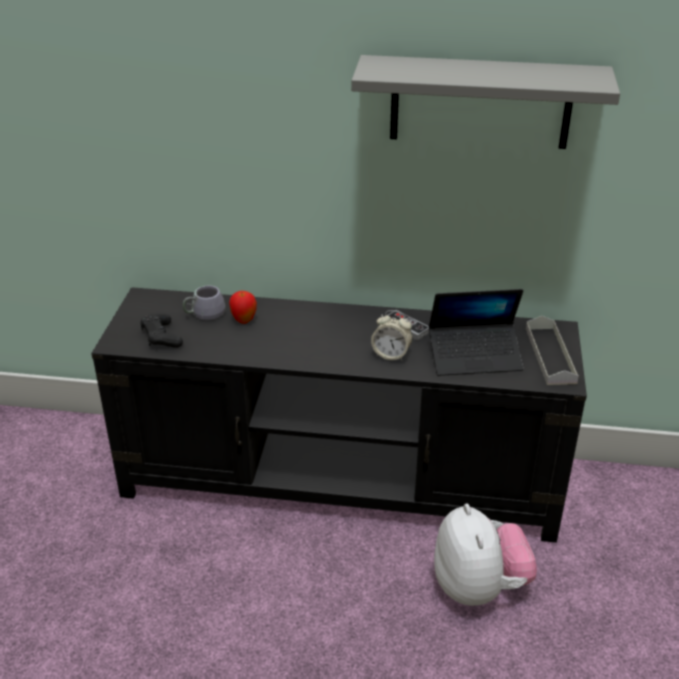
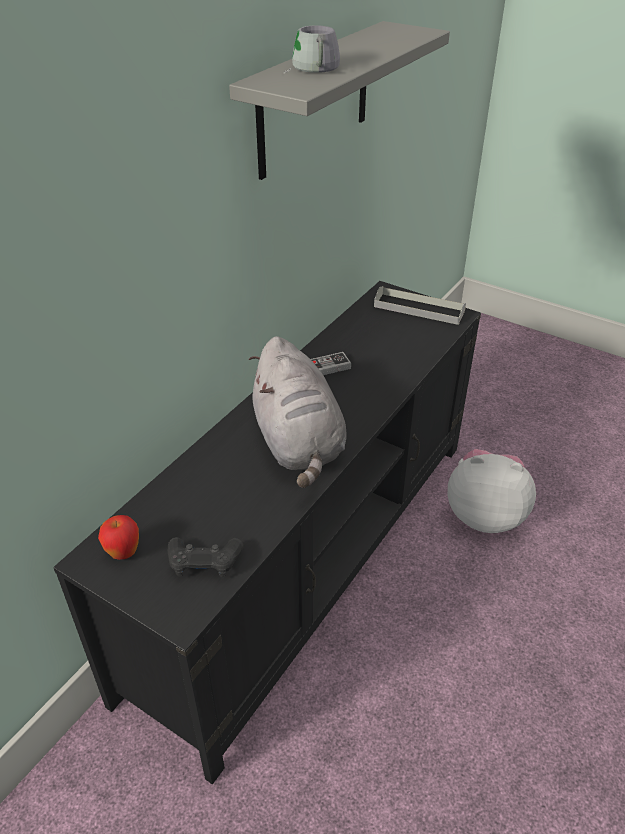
camera: 65 degrees left, 5 degrees up
grey mug [183,285,225,320] -> grey mug moved to [283,25,340,74]
apple [229,291,257,324] -> apple moved to [98,515,139,560]
alarm clock [371,310,412,361] -> none
laptop [429,289,523,376] -> none
none -> grey plush toy [248,336,347,488]

